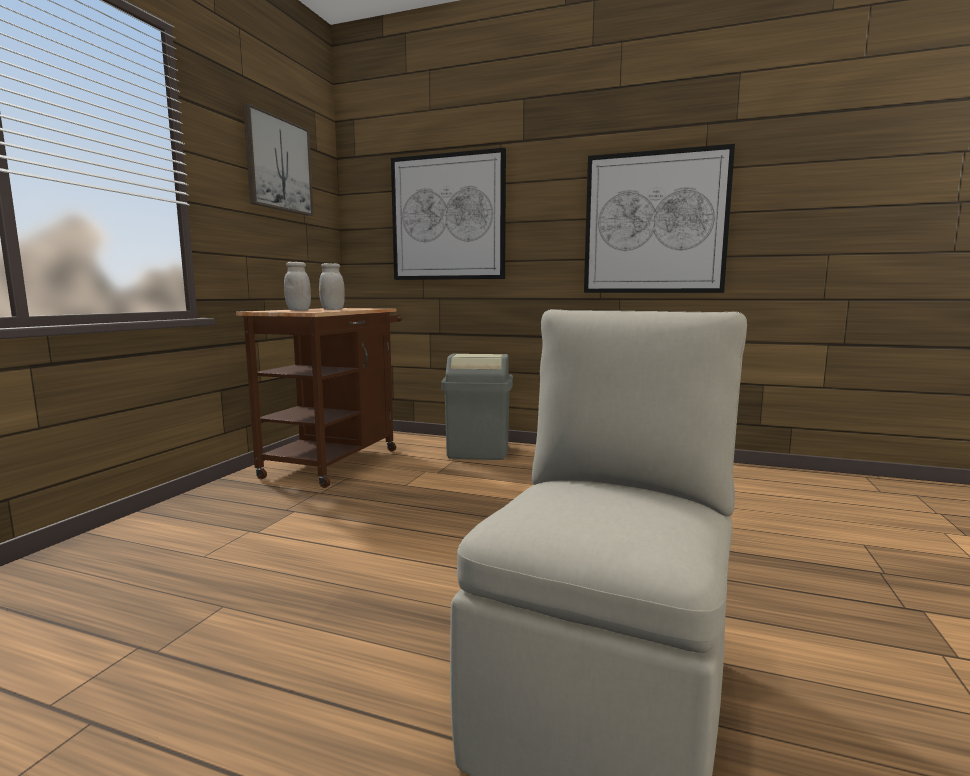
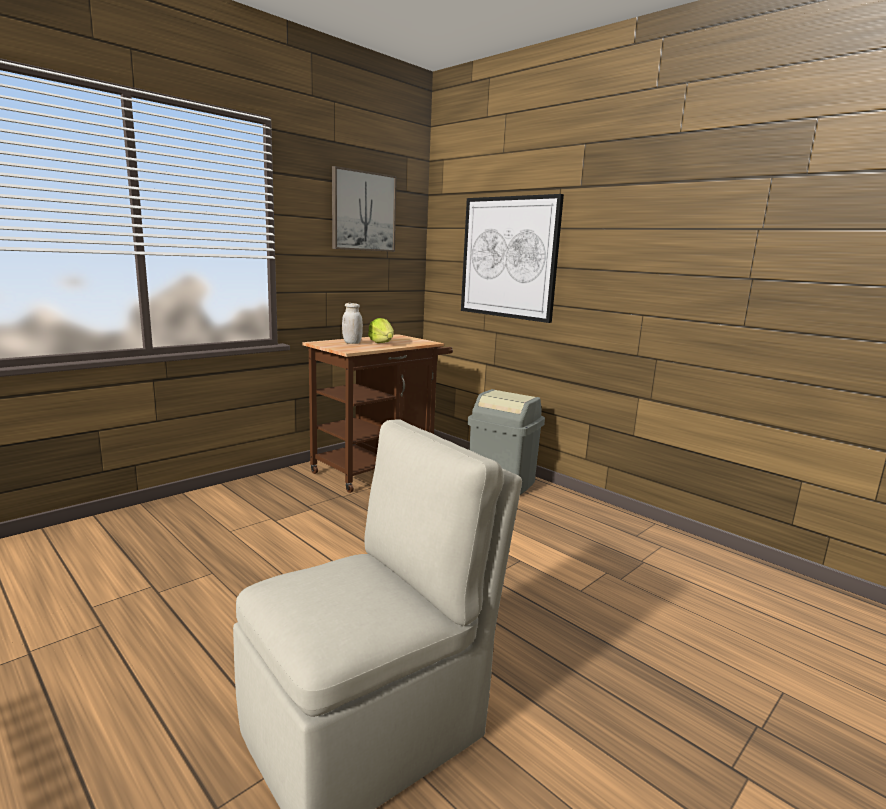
camera: 25 degrees right, 5 degrees up
white jar [319,263,345,310] -> lettuce [368,318,394,343]
picture [584,144,735,293] -> none

